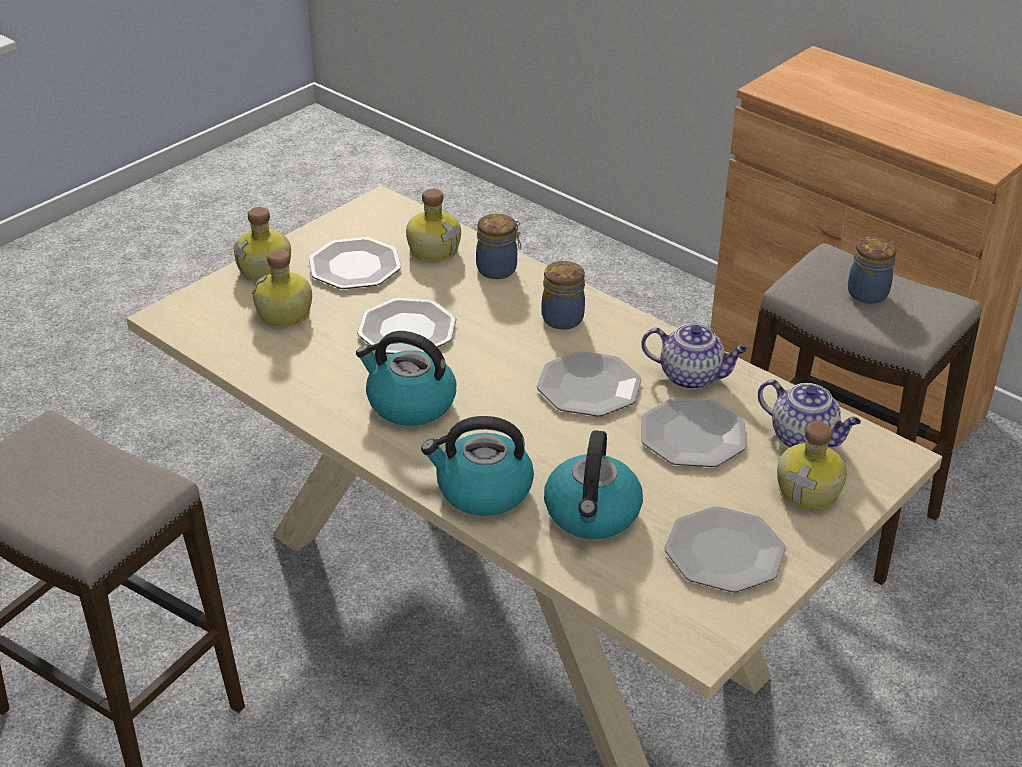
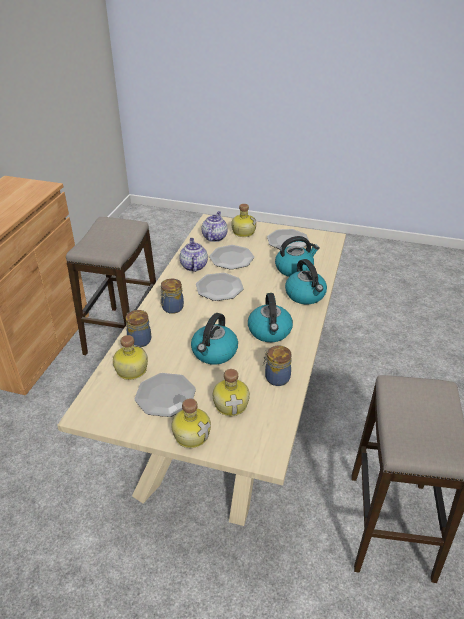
camera: 115 degrees left, 0 degrees up
plate [357,298,456,354] -> kettle [191,313,238,365]
jar [848,237,896,304] -> jar moved to [263,346,292,386]

